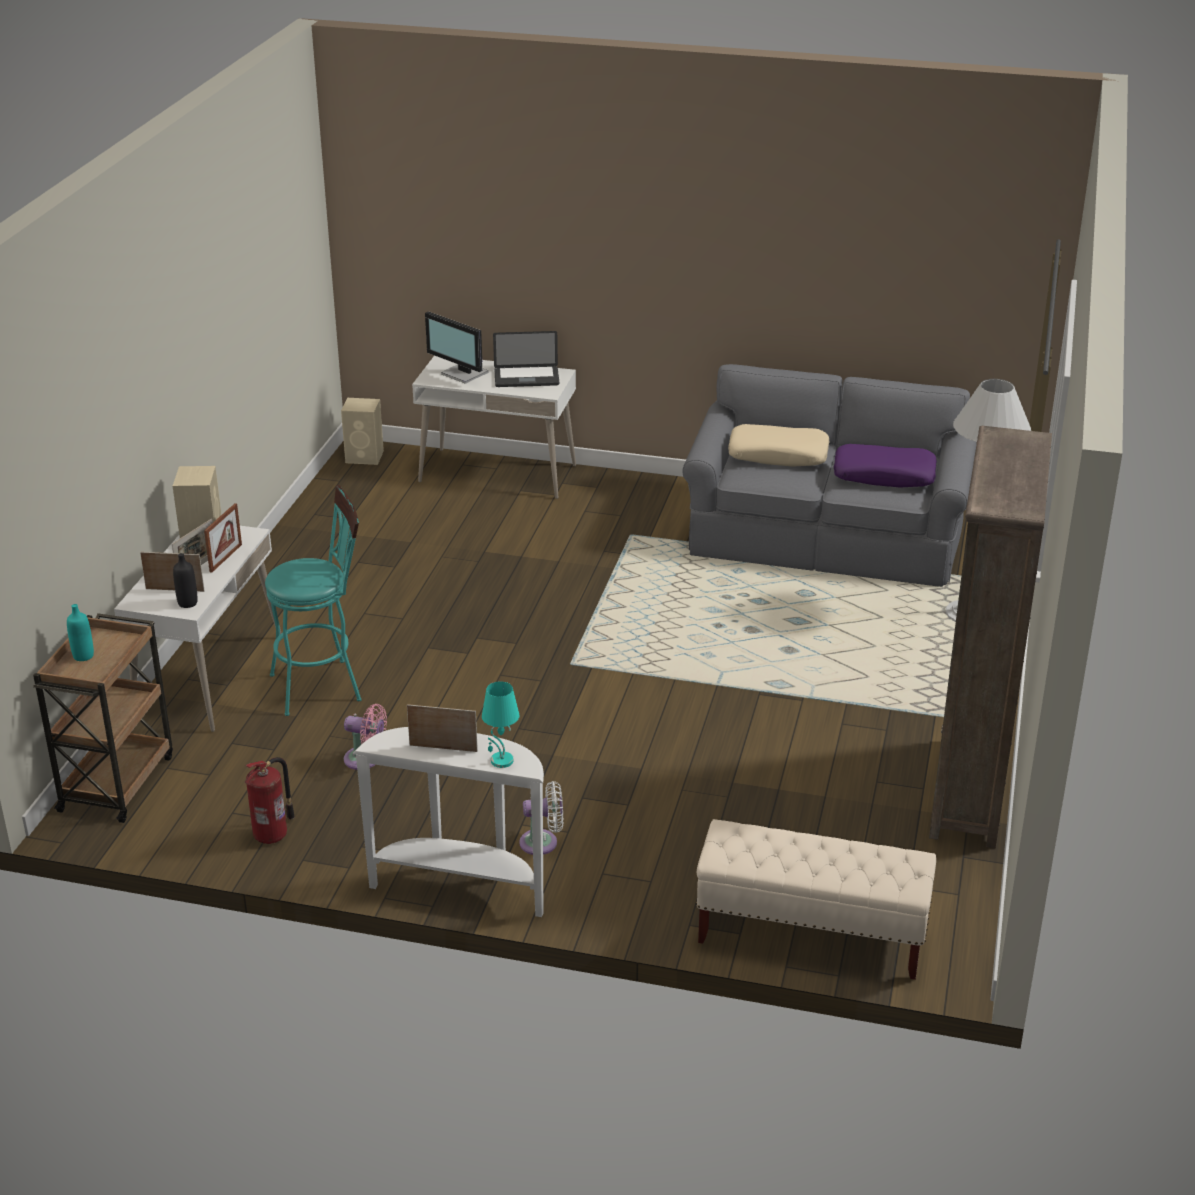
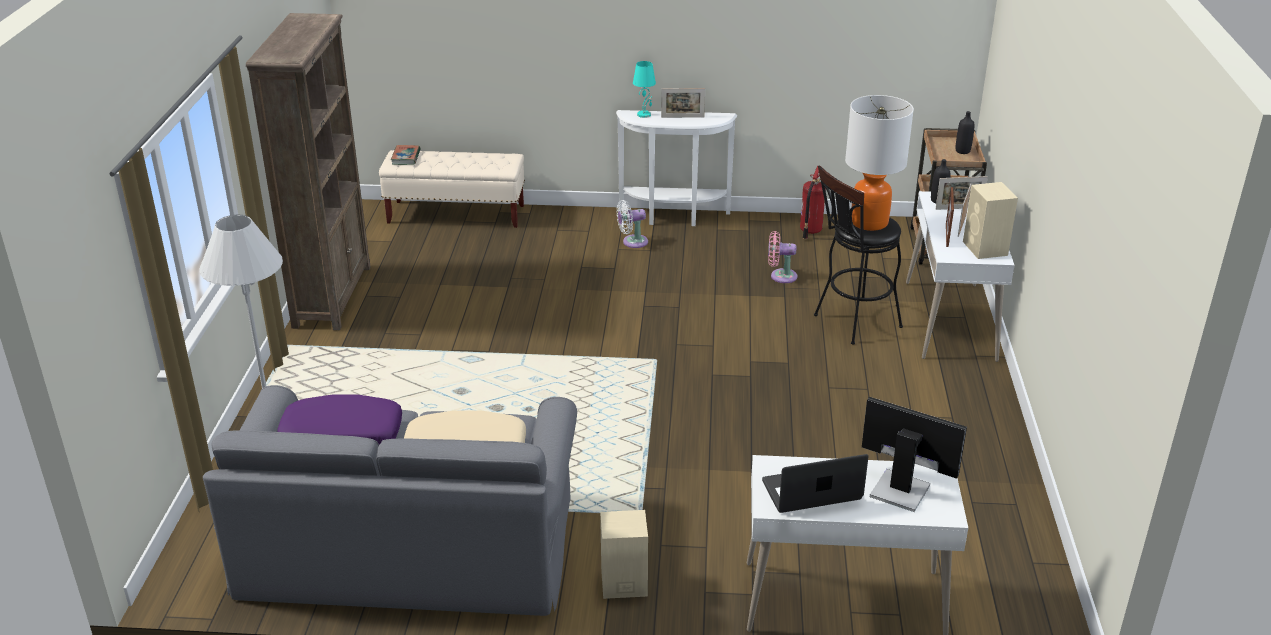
camera: 170 degrees right, 0 degrees up
turquoise bottle [67,604,94,661] -> black bottle [956,111,974,154]
turquoise stool [265,485,362,716] -> black stool [814,165,903,345]
beige speaker [341,398,384,465] -> beige speaker moved to [600,510,648,599]
none -> book [391,145,421,165]
none -> table lamp [845,95,914,231]

